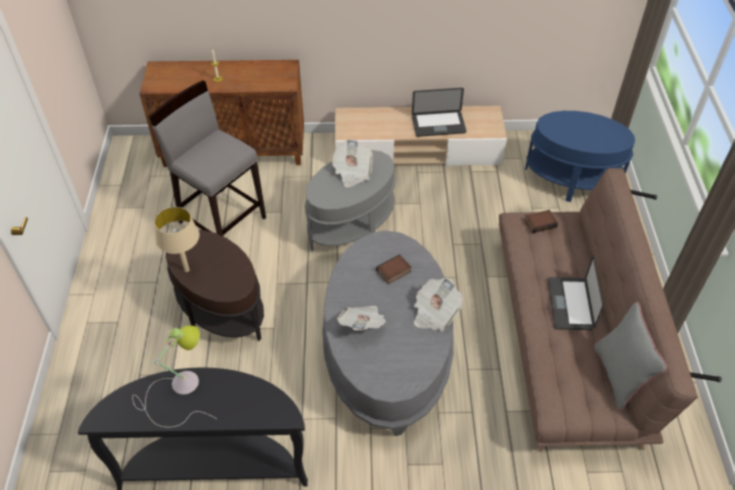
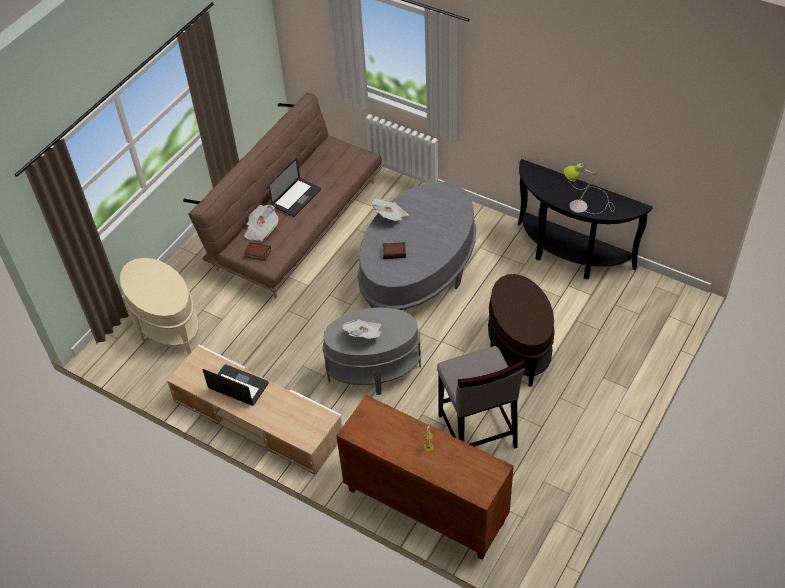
camera: 145 degrees left, 0 degrees up
beige table lamp [155,207,199,272] -> none
newspaper [337,306,387,330] -> newspaper moved to [244,205,279,242]
blue side table [525,111,635,202] -> beige side table [120,258,199,355]
grey pillow [594,301,667,411] -> none

